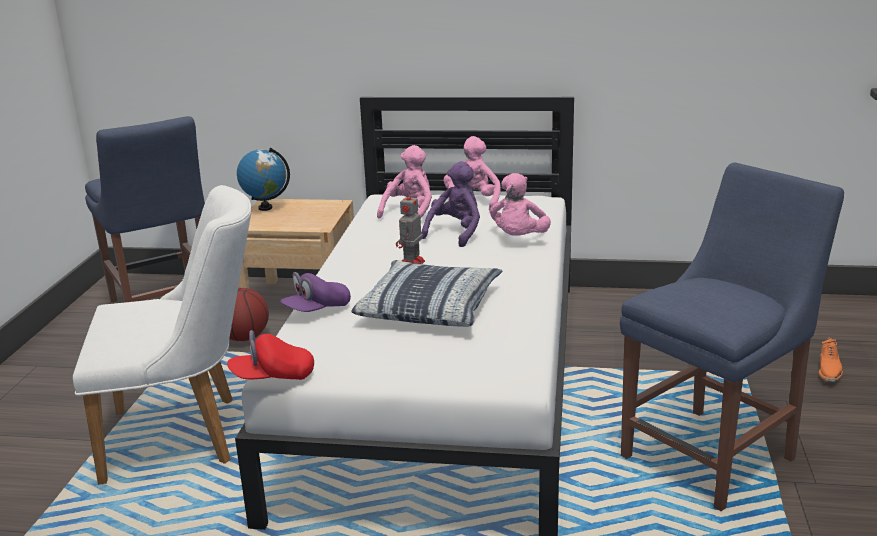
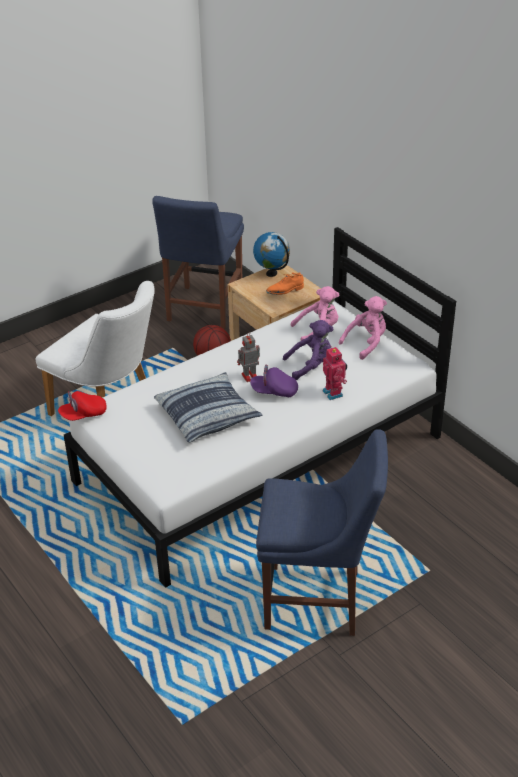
camera: 45 degrees right, 15 degrees up
red cap [227,330,314,380] -> red cap turned 60 degrees counterclockwise [58,391,107,421]
purple cap [280,272,351,312] -> purple cap moved to [250,365,298,397]
pink plush toy [490,173,551,236] -> toy robot [323,346,347,400]
orange shoe [819,337,843,382] -> orange shoe moved to [266,272,304,295]

